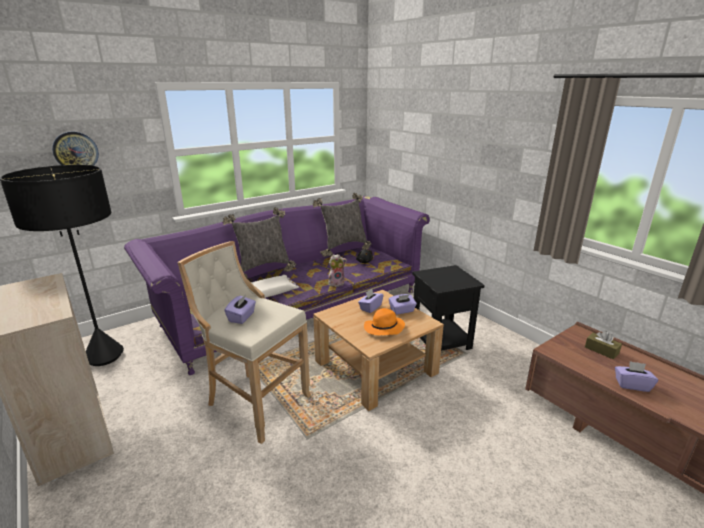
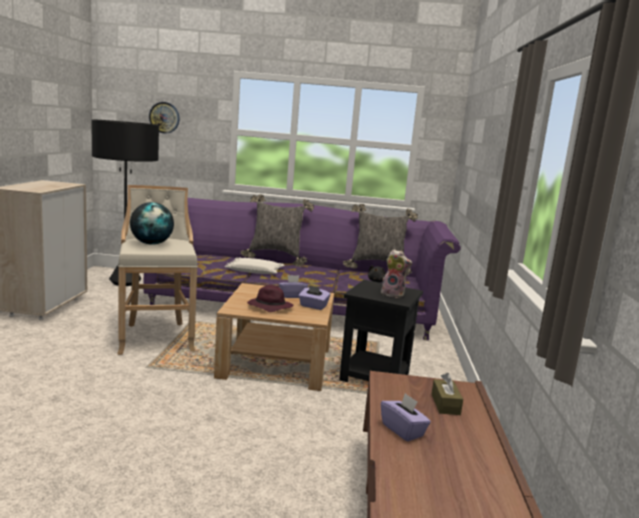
camera: 40 degrees right, 10 degrees down
purple tissue box [224,295,256,324] -> globe [130,202,174,245]
plush toy [328,254,347,287] -> plush toy moved to [381,249,412,298]
orange hat [364,308,405,335] -> purple hat [247,285,293,312]

